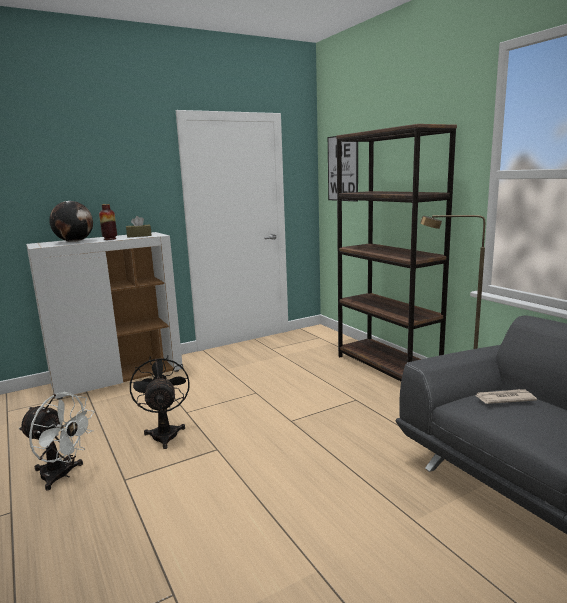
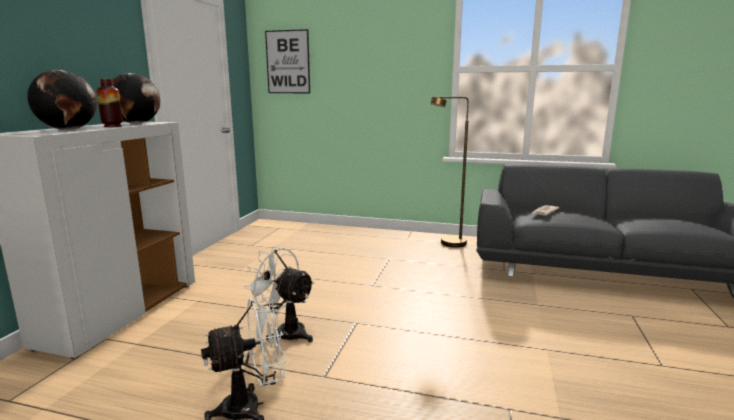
camera: 45 degrees left, 0 degrees up
brown tissue box [126,216,152,238] -> globe [112,73,160,124]
black fan [130,356,190,449] -> white fan [243,247,315,342]
brown bookcase [336,124,457,381] -> none

